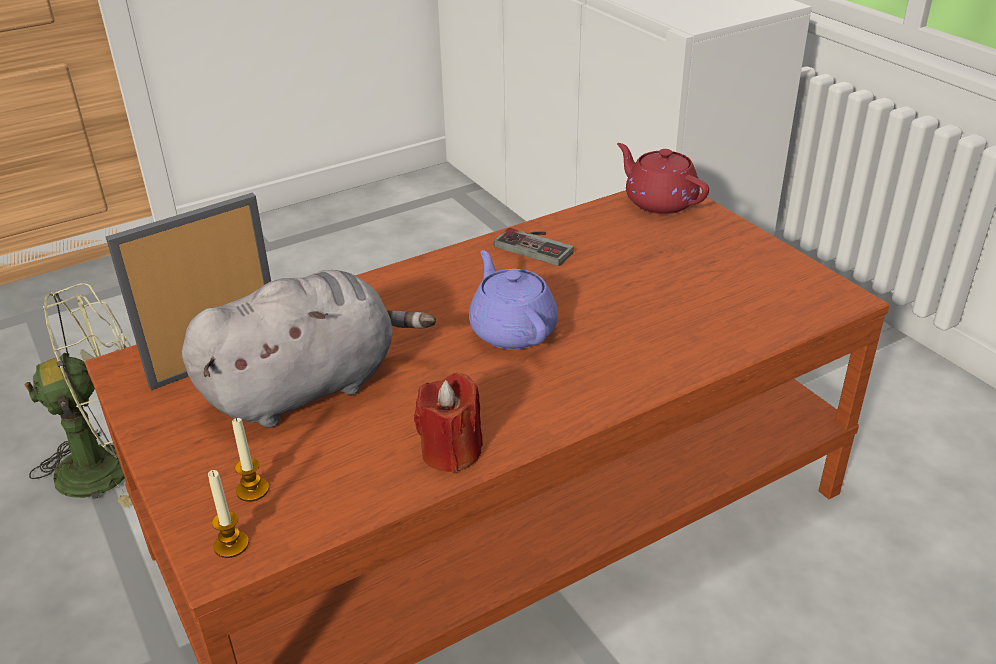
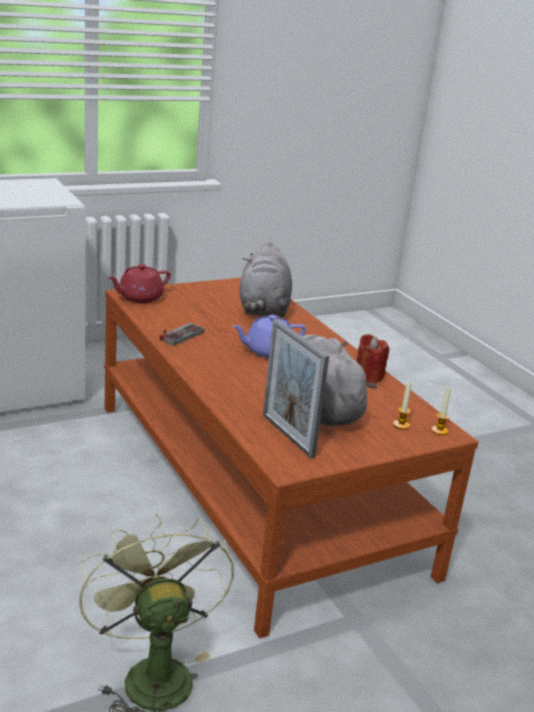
camera: 90 degrees left, 10 degrees down
none -> grey plush toy [240,241,292,318]

